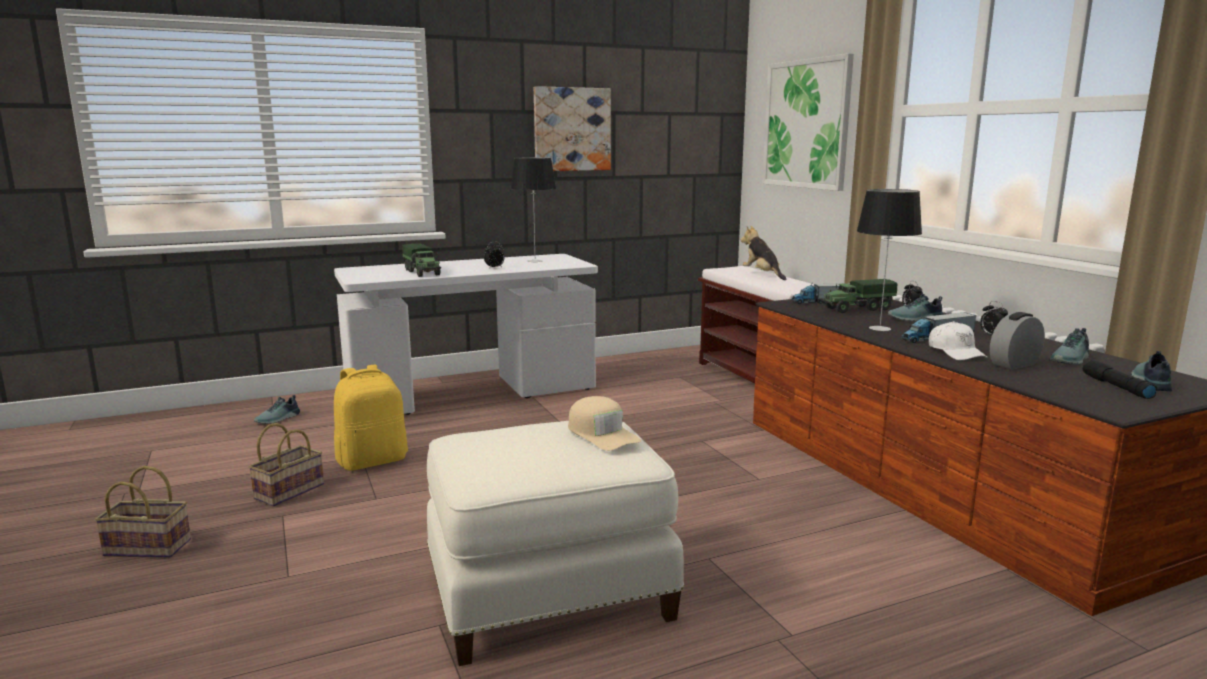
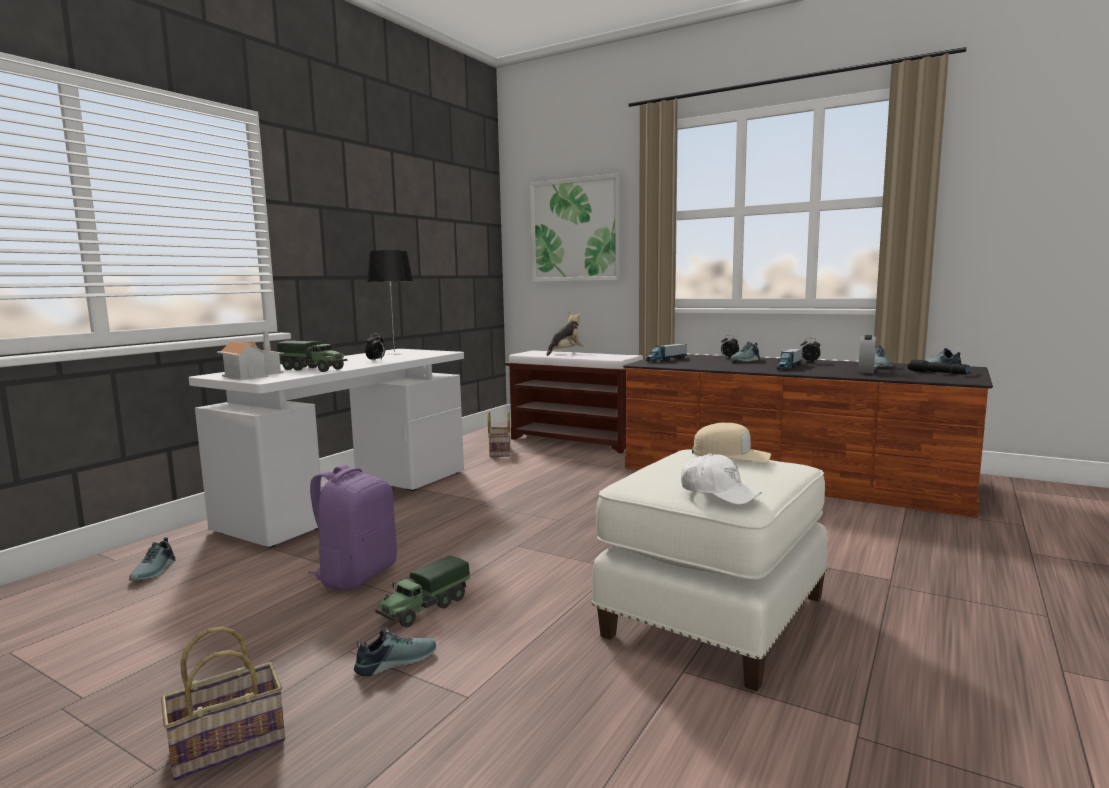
camera: 35 degrees left, 5 degrees down
basket [248,423,324,507] -> basket moved to [488,410,510,457]
yellow backpack [334,364,408,471] -> purple backpack [308,465,397,590]
picture [534,86,611,171] -> none
plush toy [741,226,786,280] -> plush toy turned 105 degrees clockwise [546,312,583,356]
toy truck [821,279,897,313] -> toy truck moved to [375,555,470,628]
table lamp [857,189,922,331] -> none
white cap [929,321,988,360] -> white cap moved to [681,453,762,505]
none -> toy house [217,330,284,380]
none -> shoe [354,628,436,677]

